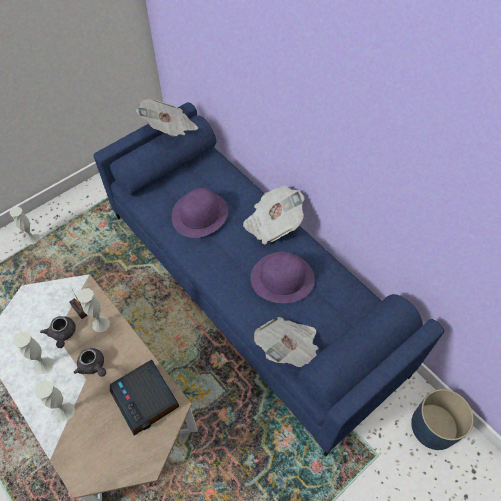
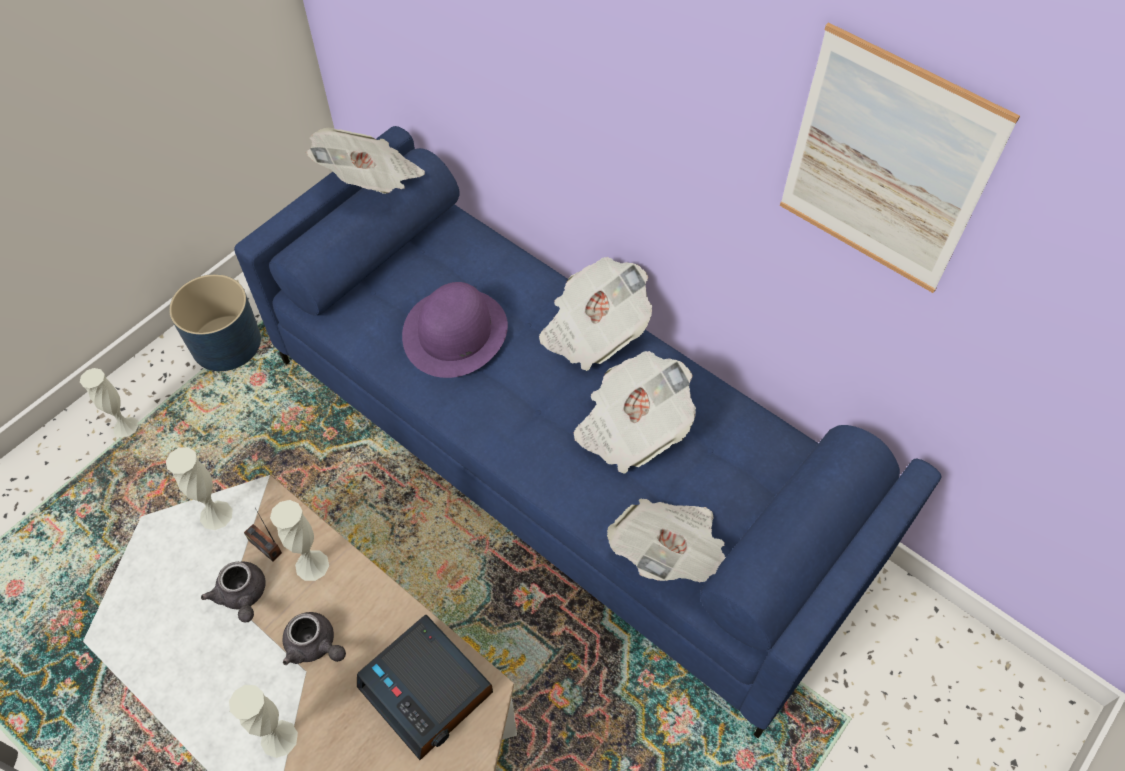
camera: 10 degrees left, 0 degrees up
white vase [13,331,54,374] -> white vase moved to [166,447,233,530]
purple hat [251,252,315,303] -> newspaper [574,351,696,474]
blue planter [411,389,474,450] -> blue planter moved to [169,274,261,371]
none -> picture [780,22,1020,293]

